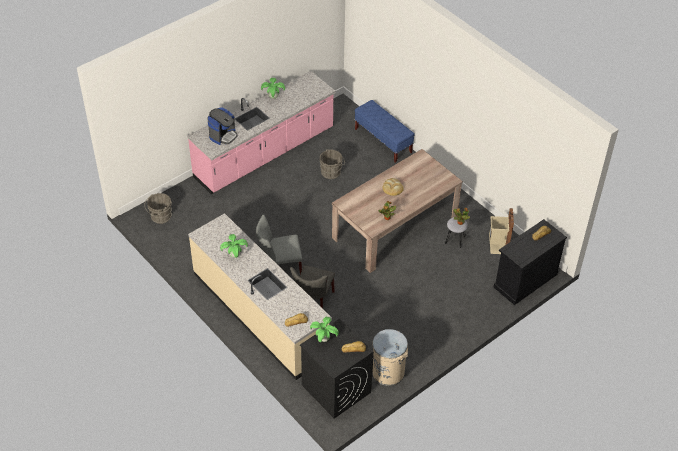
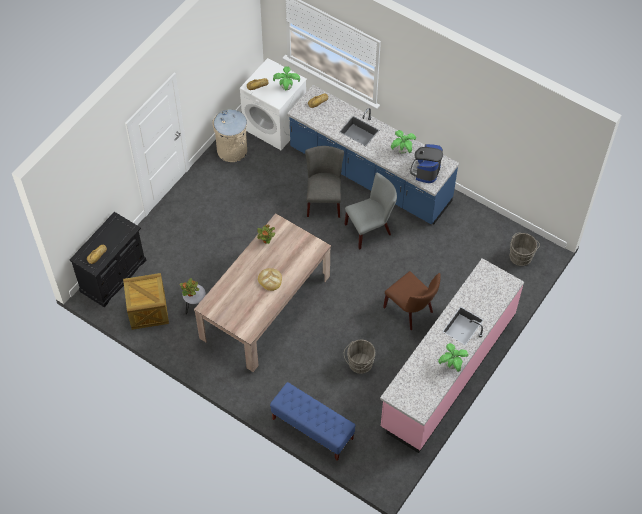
camera: 165 degrees right, 10 degrees up
beige counter [188,213,332,380] -> blue counter [287,85,459,225]
coffee machine [207,107,238,145] -> coffee machine moved to [410,144,443,183]
black washing machine [300,319,374,419] -> white washing machine [240,58,307,150]
beige trash can [489,208,514,254] -> crate [123,273,169,330]
none -> brown chair [383,271,441,330]

